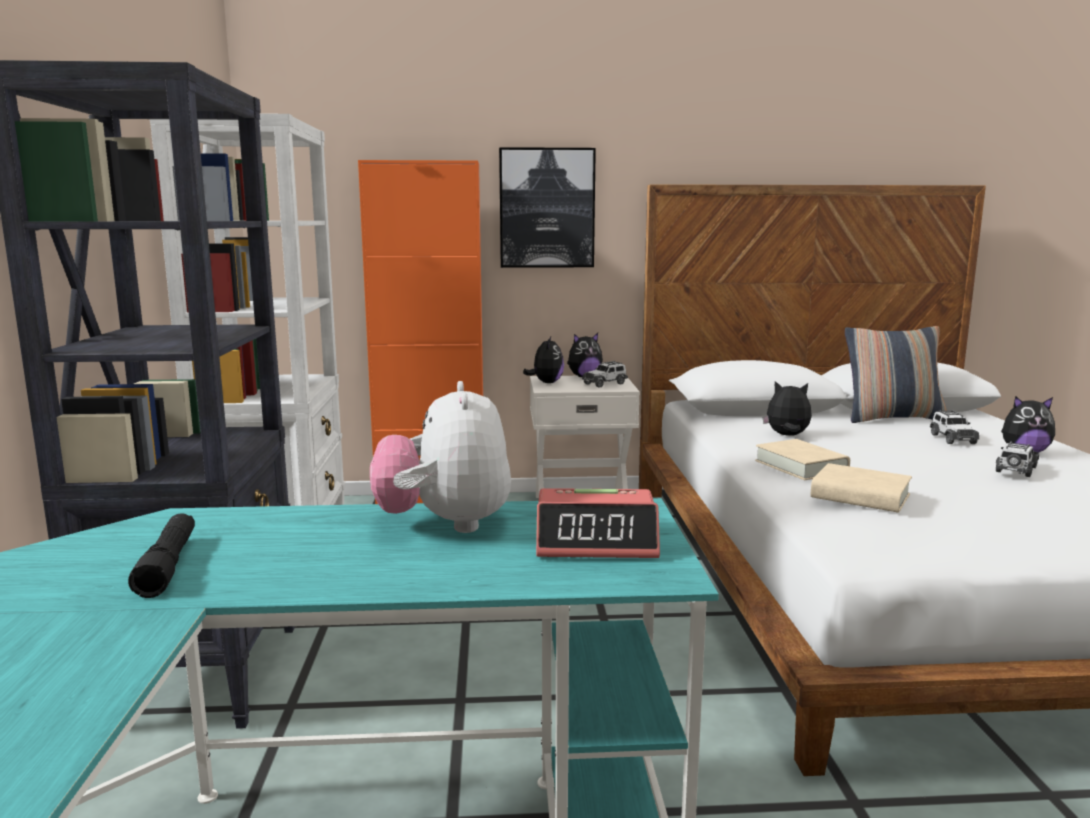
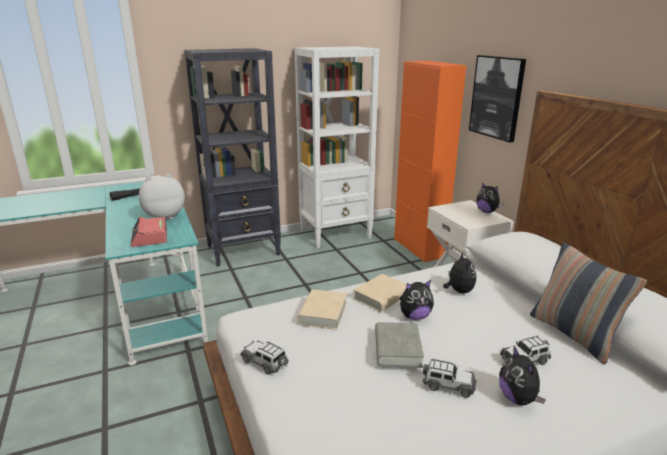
camera: 70 degrees right, 10 degrees up
plush toy [523,336,564,383] -> plush toy moved to [399,280,434,320]
toy car [582,361,628,388] -> toy car moved to [240,341,289,375]
none -> grey book [375,322,424,368]

